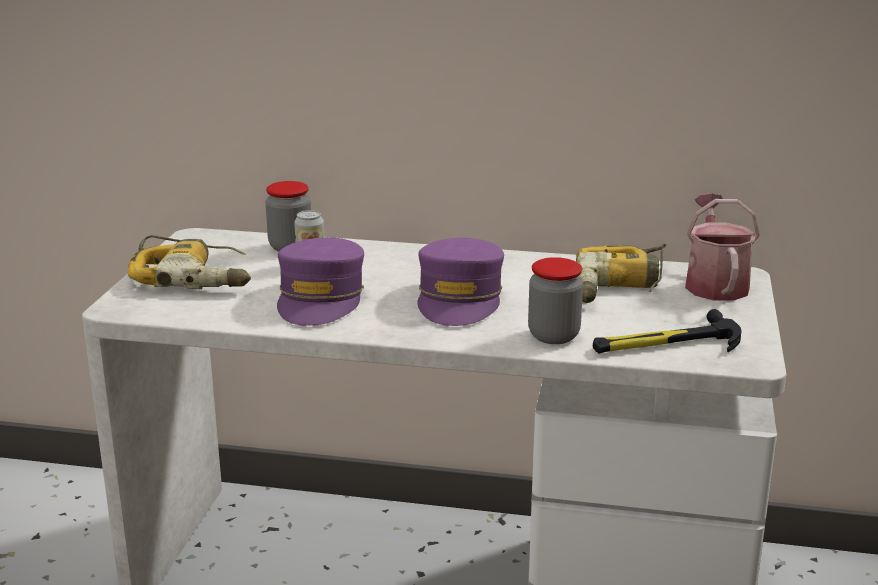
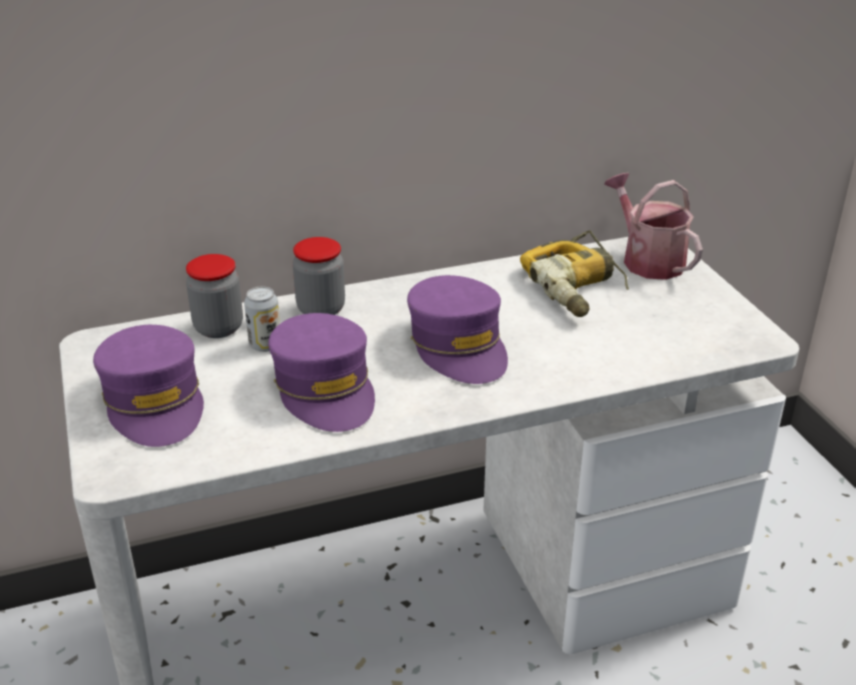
camera: 30 degrees left, 10 degrees up
power drill [127,235,251,289] -> purple cap [93,325,204,447]
jar [528,257,583,344] -> jar moved to [293,237,345,315]
hammer [593,309,742,354] -> none

